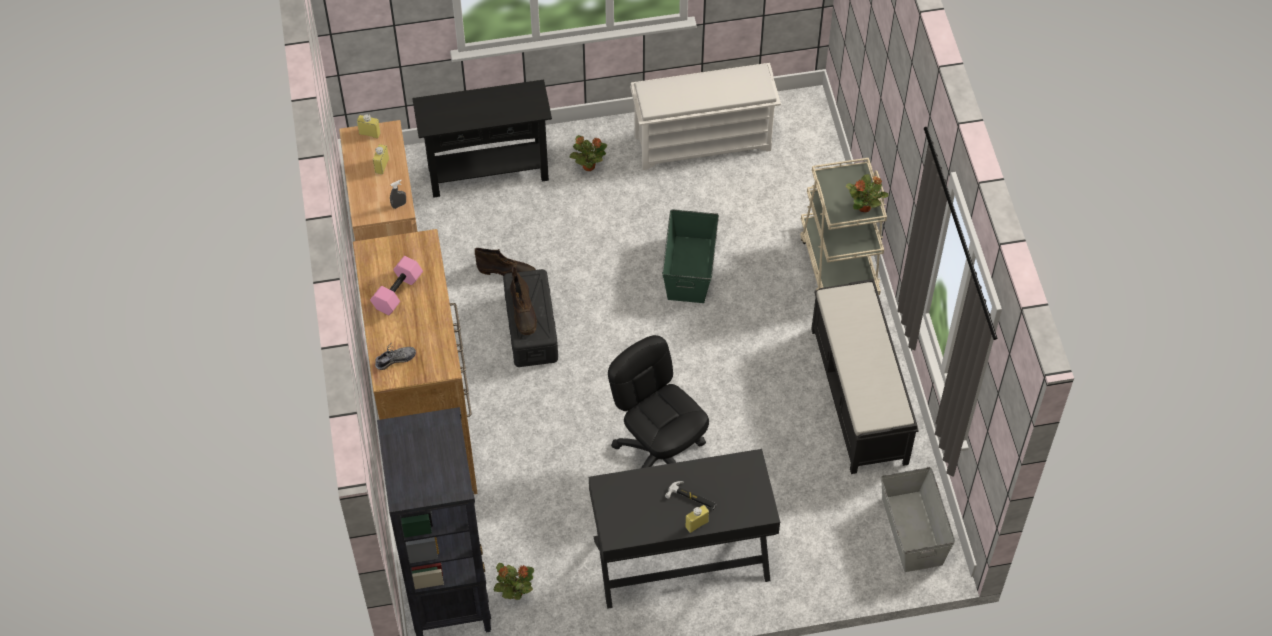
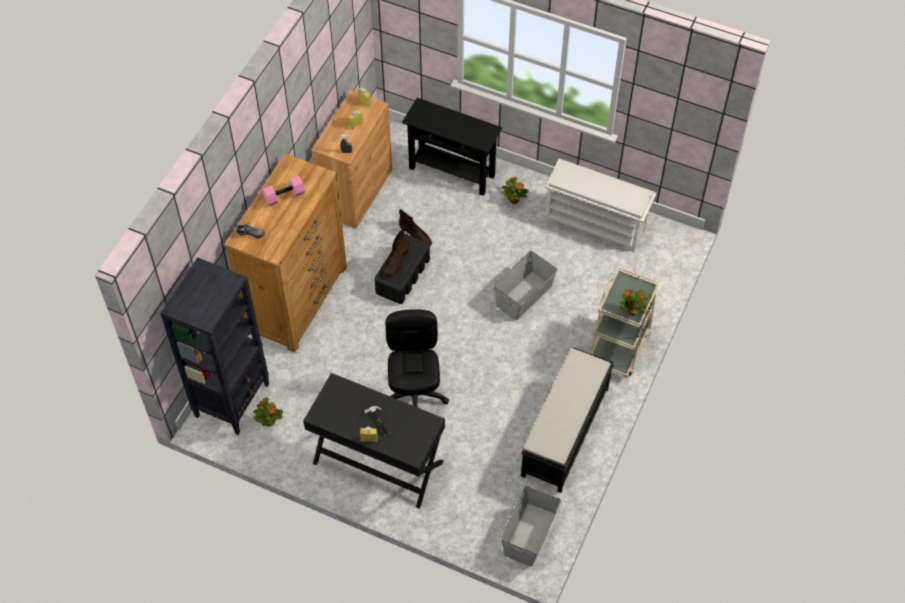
camera: 35 degrees right, 0 degrees up
green storage box [662,209,719,303] -> grey storage box [494,251,557,320]

